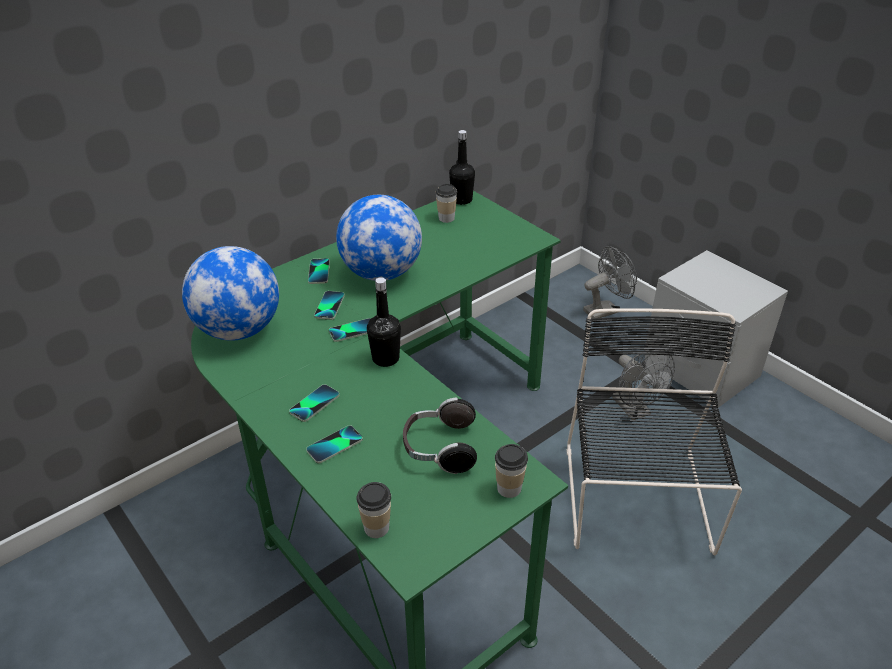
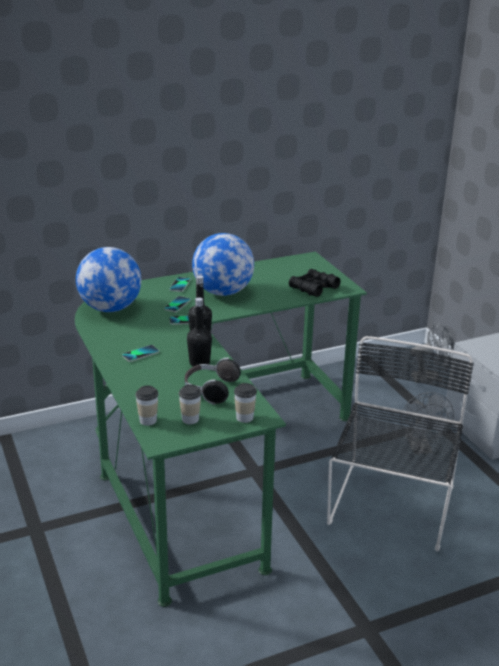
camera: 15 degrees right, 10 degrees down
phone [306,425,363,463] -> none
cup [436,184,457,223] -> cup moved to [179,384,201,424]
black bottle [449,130,475,205] -> black bottle moved to [187,297,212,367]
none -> black binoculars [289,269,341,297]

